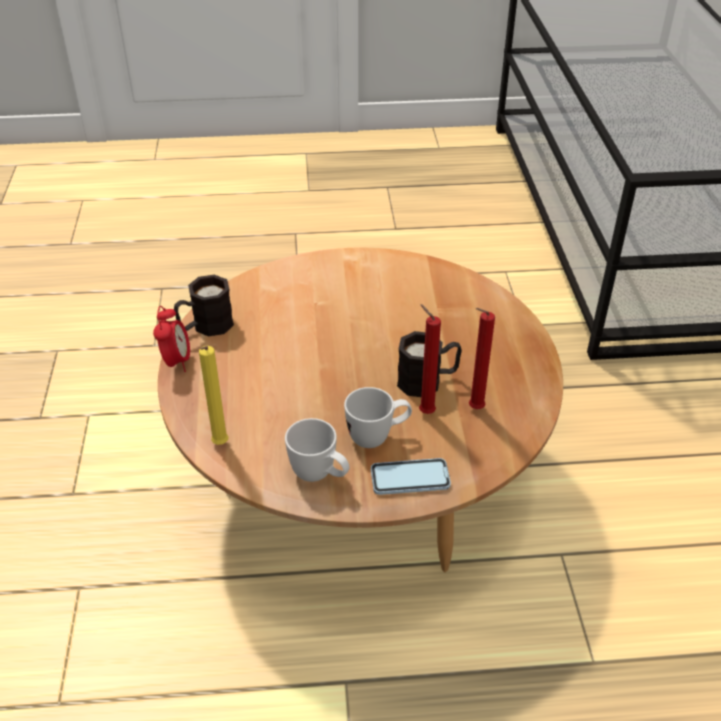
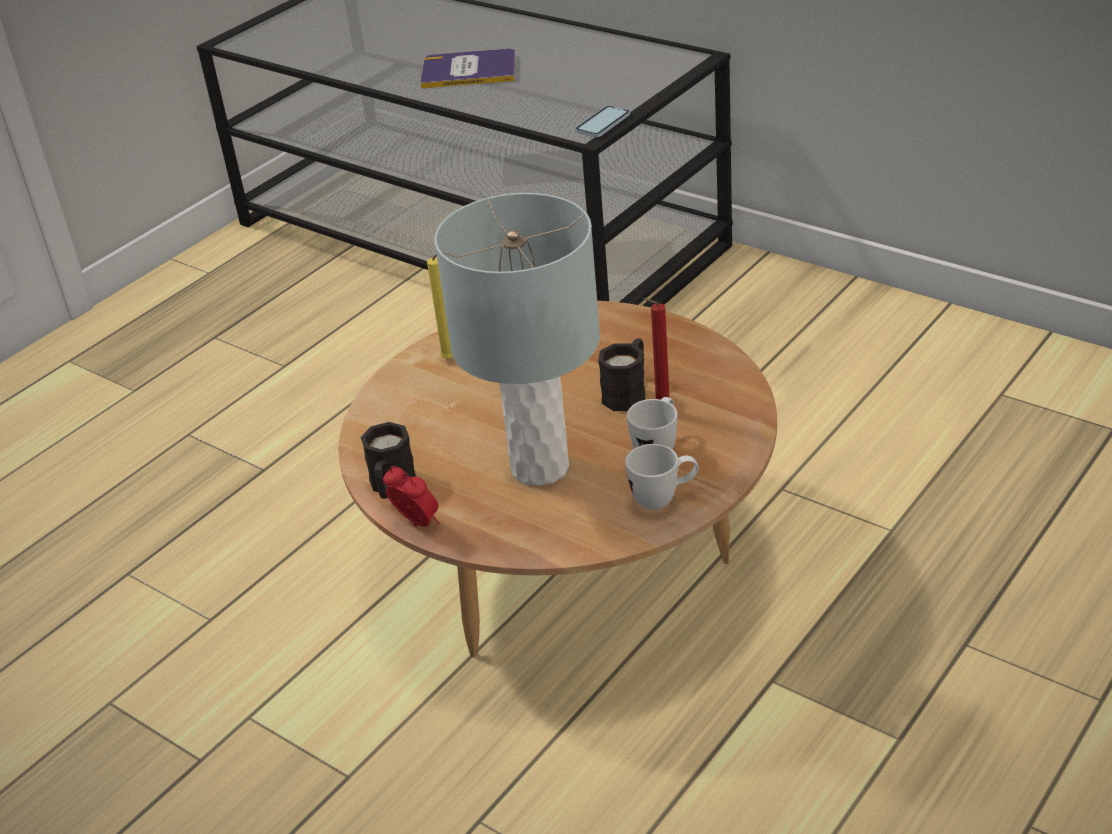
camera: 45 degrees left, 5 degrees down
yellow candle [199,346,229,445] -> yellow candle moved to [427,254,453,359]
phone [371,458,451,495] -> phone moved to [575,106,630,137]
red candle [469,308,495,409] -> none
none -> book [420,49,516,89]
none -> grey table lamp [434,193,600,486]

